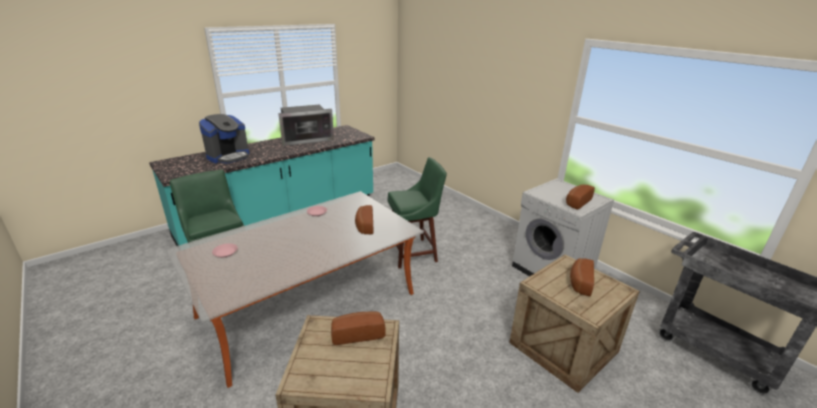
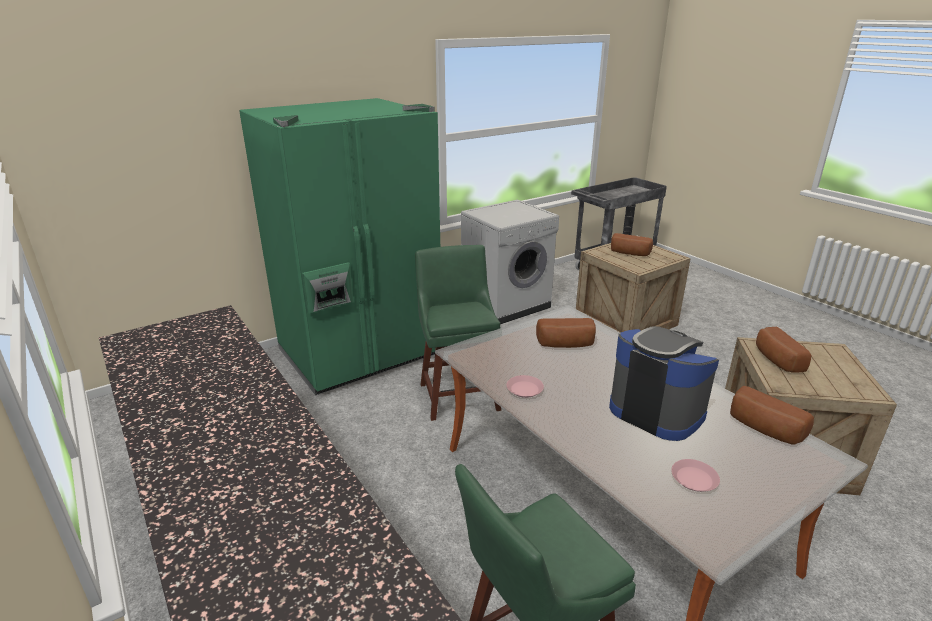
camera: 85 degrees left, 0 degrees up
coffee machine [199,114,249,163] -> coffee machine moved to [609,326,719,441]
microwave [278,105,334,146] -> none
bread [566,184,595,210] -> bread moved to [730,386,814,445]
none -> green fridge [239,98,440,396]

